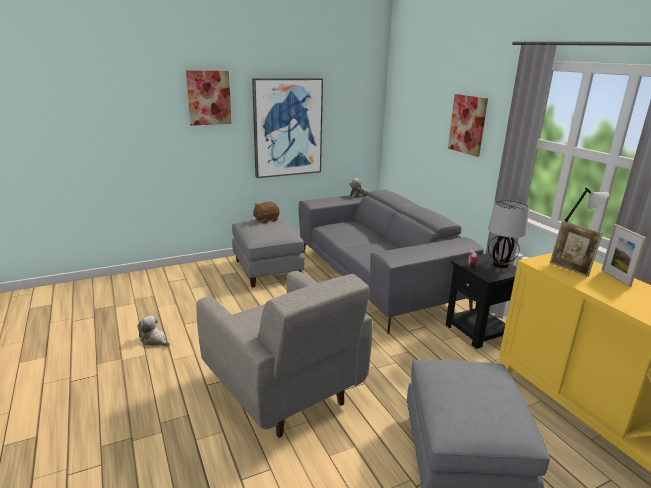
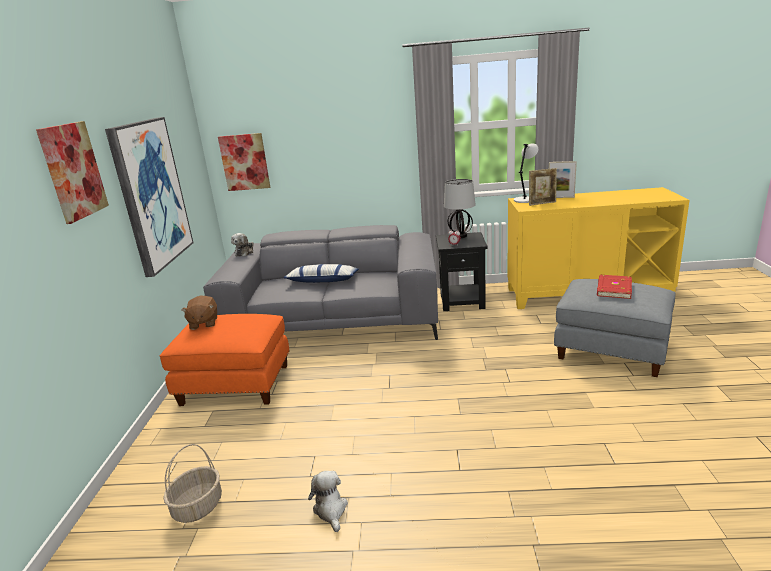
camera: 60 degrees left, 0 degrees up
plush toy [138,316,170,347] -> plush toy turned 105 degrees clockwise [308,471,348,532]
grey armchair [196,271,373,438] -> none
grey ottoman [232,218,304,287] -> orange ottoman [160,314,290,406]
picture [448,94,488,157] -> picture moved to [218,133,270,191]
none -> basket [163,444,222,523]
none -> pillow [283,264,359,283]
none -> red book [597,275,632,299]

